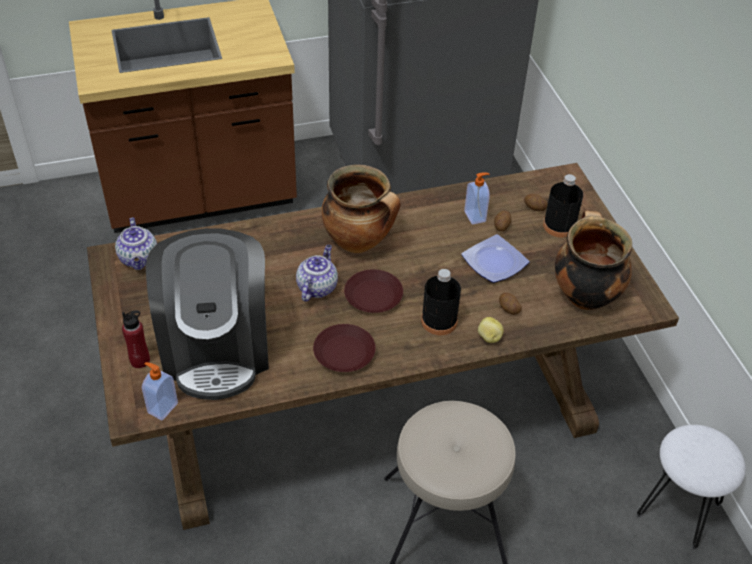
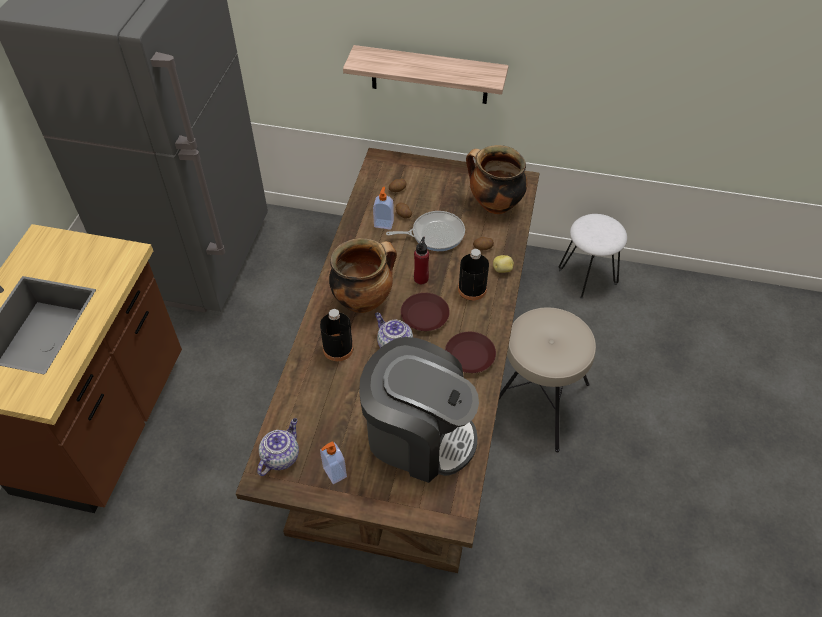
camera: 60 degrees left, 5 degrees up
teapot [115,218,157,270] -> teapot turned 75 degrees counterclockwise [257,418,299,476]
red bottle [122,311,150,368] -> red bottle moved to [414,237,429,284]
soap dispenser [142,362,178,420] -> soap dispenser moved to [320,441,347,484]
plate [461,234,529,283] -> frying pan [386,211,465,251]
black bottle [543,174,583,238] -> black bottle moved to [320,309,354,361]
none -> shelf [343,45,508,104]

